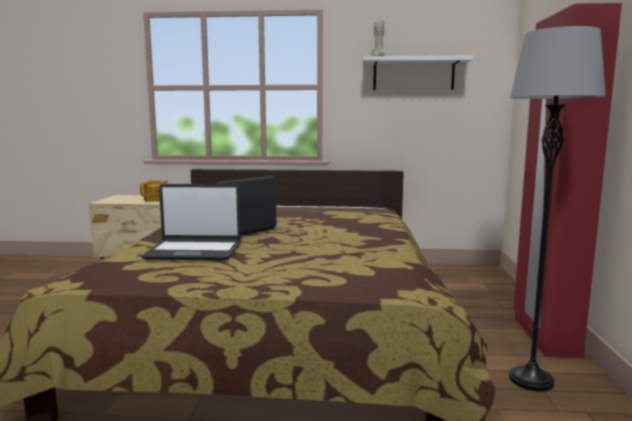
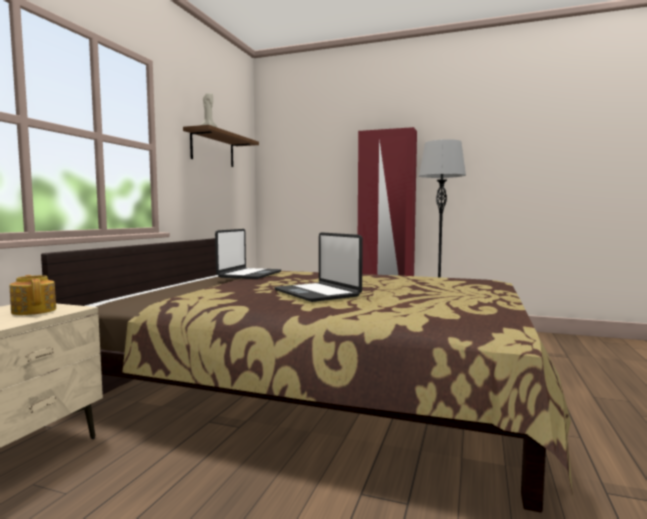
camera: 75 degrees left, 5 degrees down
laptop [142,184,241,261] -> laptop moved to [215,229,281,279]
white shelf [363,55,473,90] -> brown shelf [183,125,259,167]

